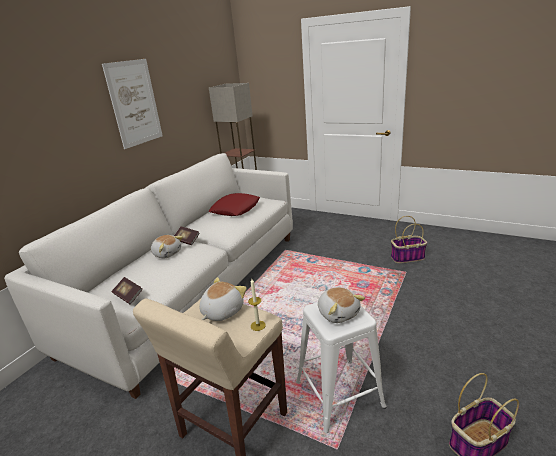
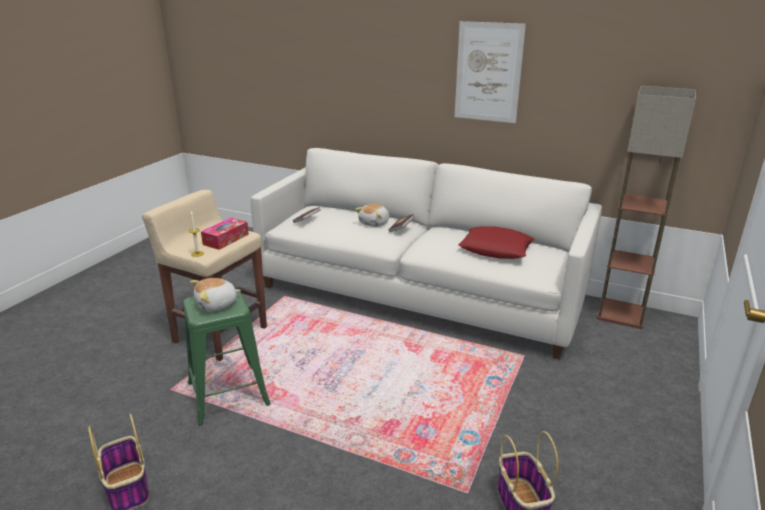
camera: 85 degrees right, 0 degrees up
plush toy [199,277,247,321] -> tissue box [201,218,249,250]
white stool [296,302,387,433] -> green stool [183,289,271,426]

